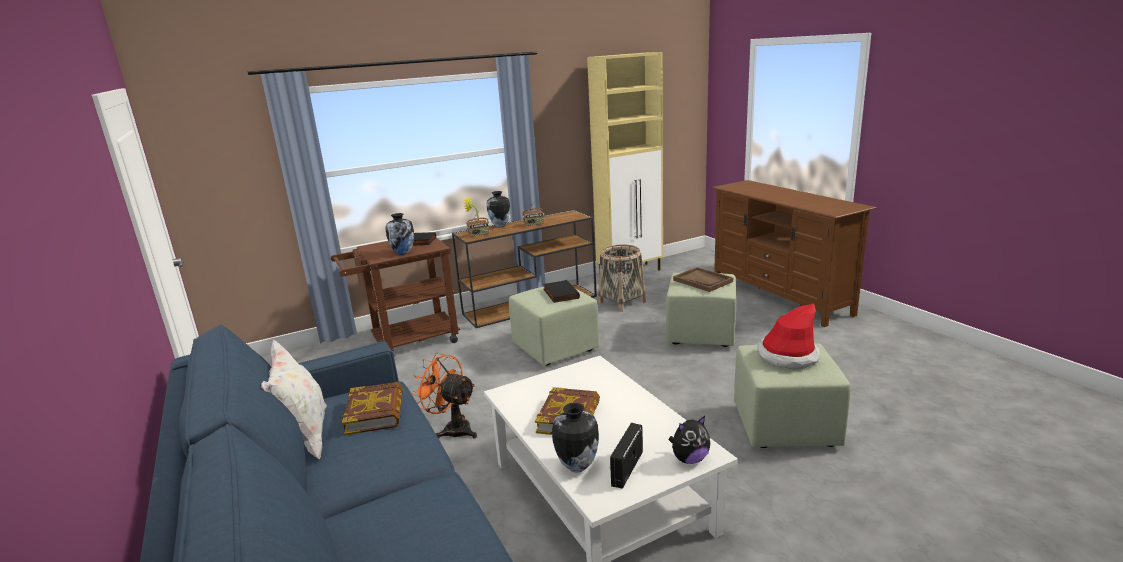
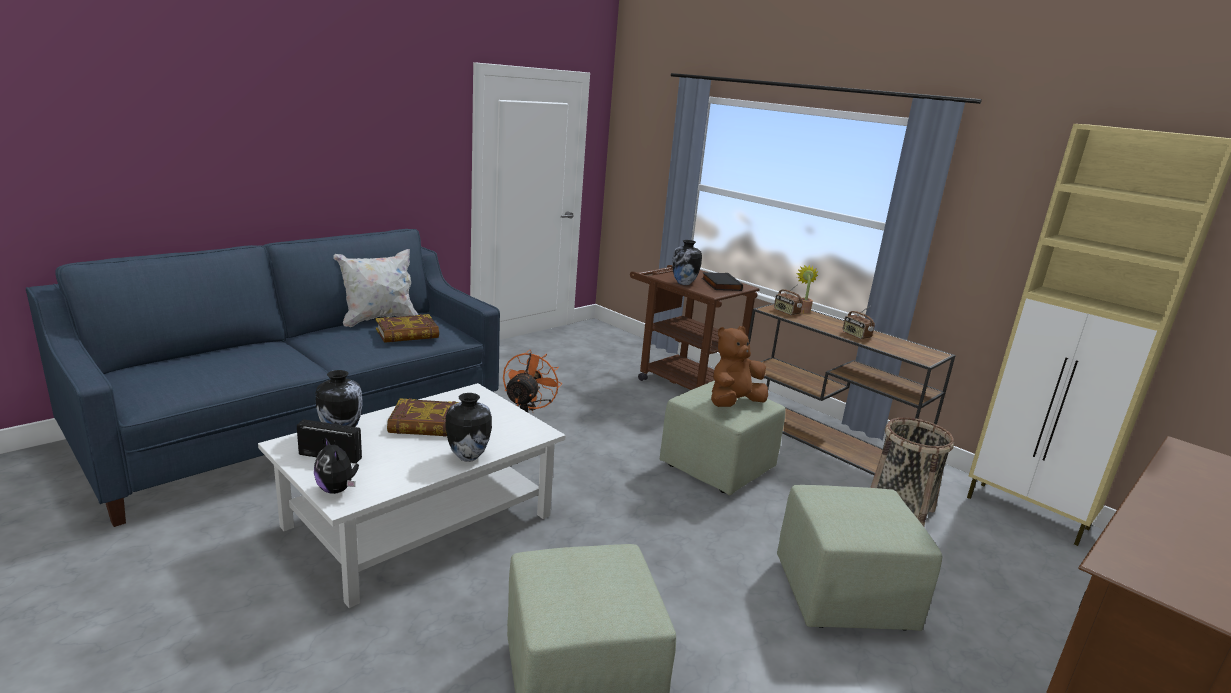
camera: 70 degrees right, 0 degrees up
vase [487,191,510,227] -> vase moved to [445,393,492,462]
black book [543,280,580,303] -> brown plush toy [711,326,768,407]
brown tray [673,267,733,292] -> none
hat [757,304,820,369] -> none

